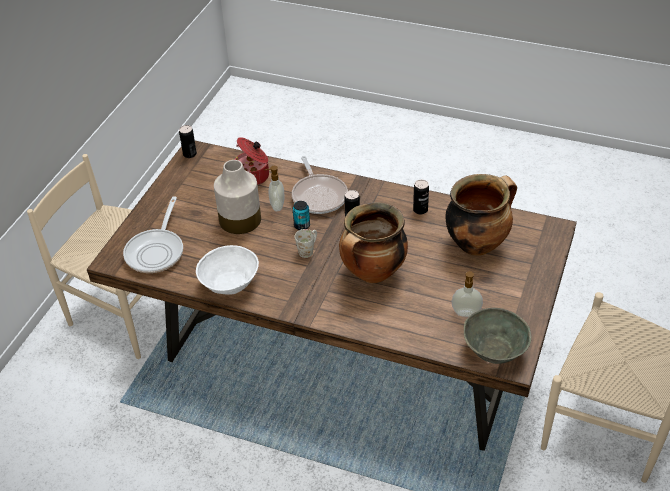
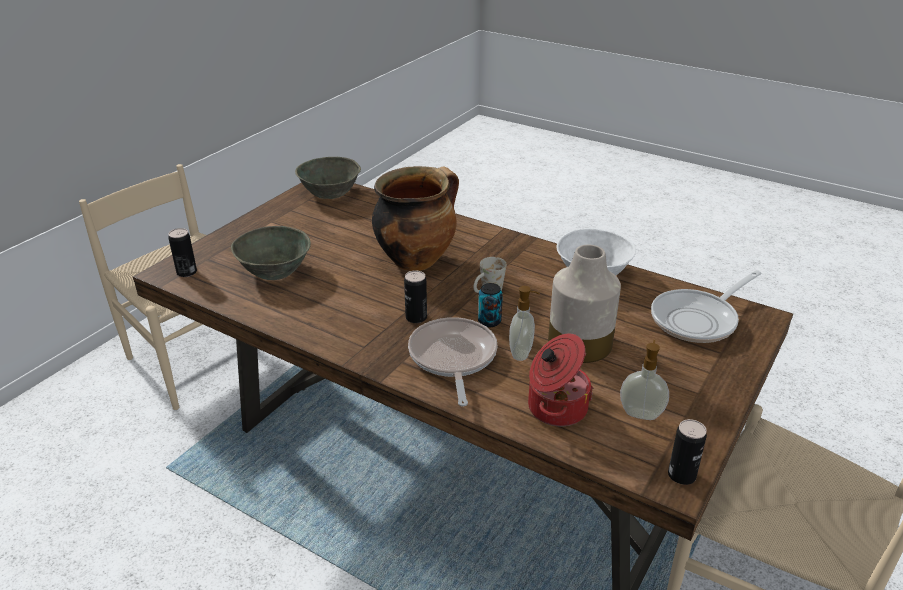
camera: 170 degrees left, 10 degrees down
frying pan [123,196,183,273] -> frying pan turned 150 degrees counterclockwise [651,270,762,343]
can [413,180,429,214] -> can moved to [168,228,197,277]
cooking pot [446,174,517,256] -> grey bowl [231,226,311,280]
soap dispenser [452,271,483,317] -> soap dispenser moved to [620,340,669,420]

